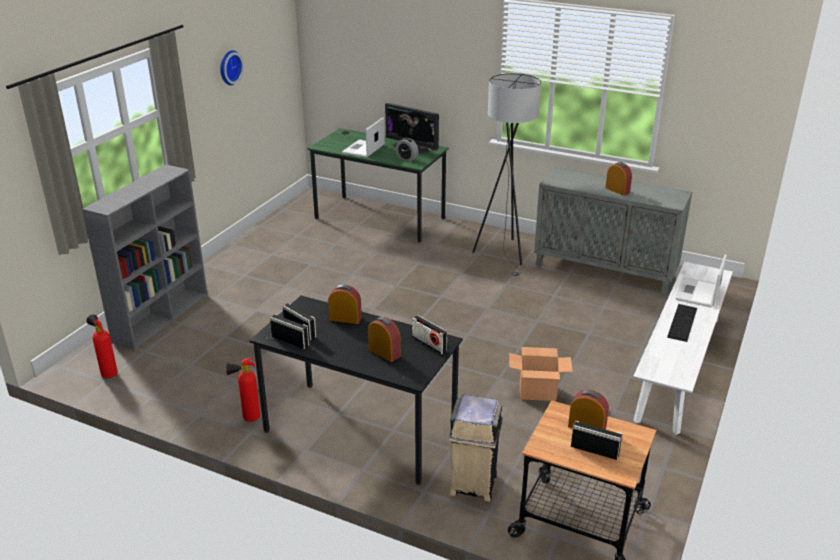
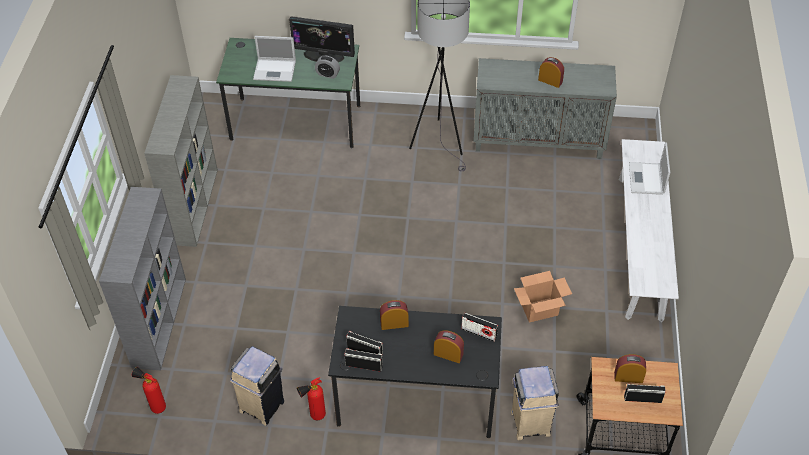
camera: 20 degrees left, 20 degrees up
wall clock [220,50,244,85] -> none
laptop [342,118,385,158] -> laptop turned 90 degrees counterclockwise [253,36,296,82]
keyboard [667,304,697,342] -> none
none -> grey bookcase [144,75,218,247]
none -> beige trash can [230,346,284,426]

